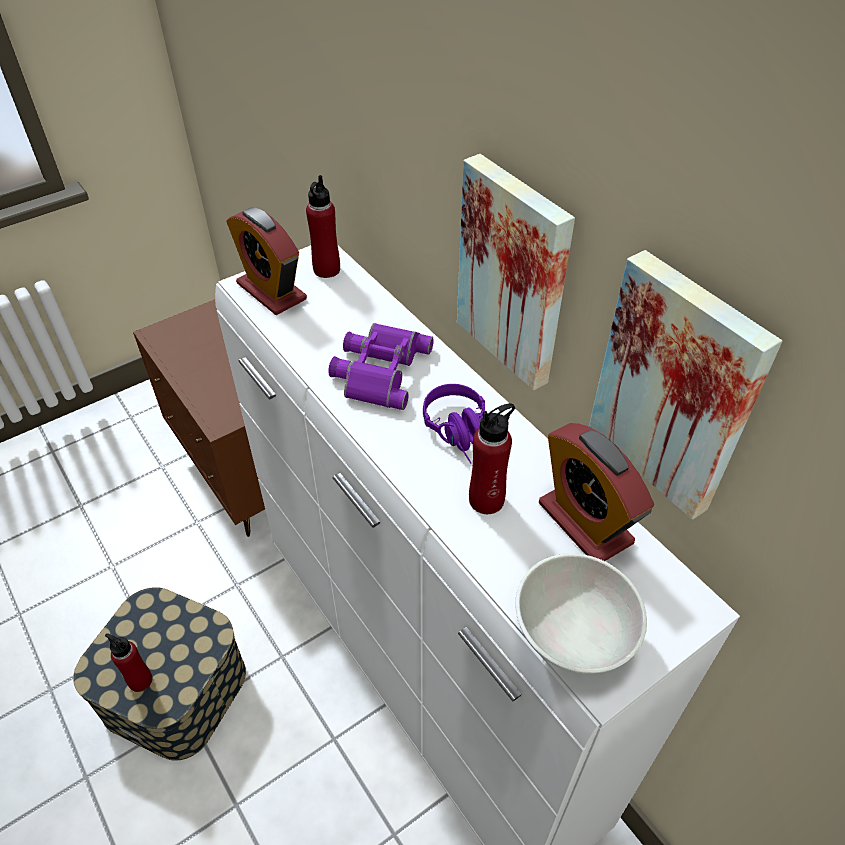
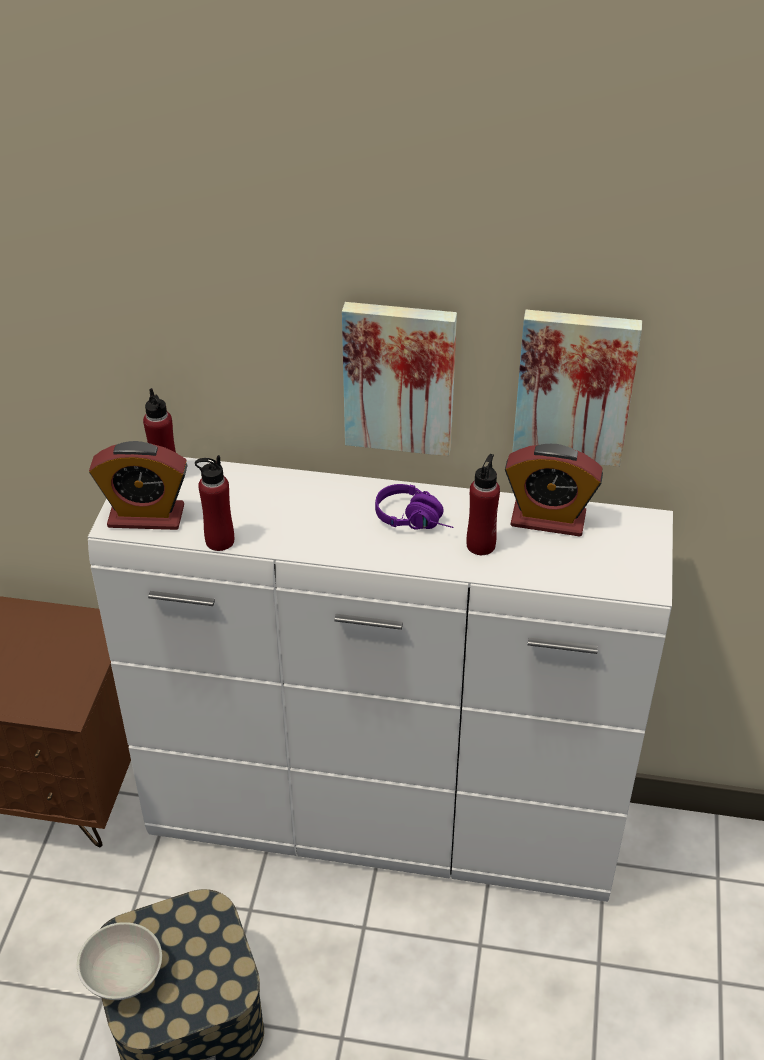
camera: 45 degrees left, 5 degrees down
red bottle [105,633,153,692] -> red bottle moved to [195,455,234,551]
purple binoculars [328,323,434,410] -> none
white bowl [515,553,647,674] -> white bowl moved to [77,922,162,1000]

